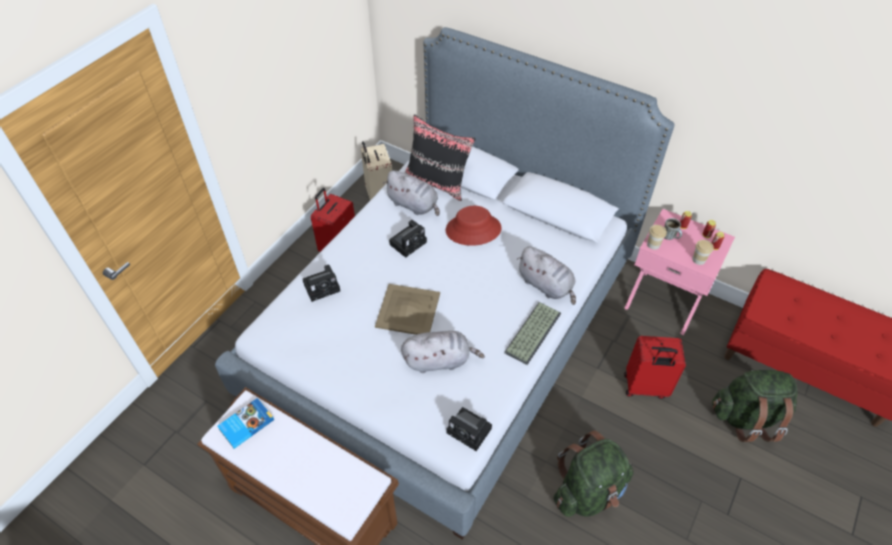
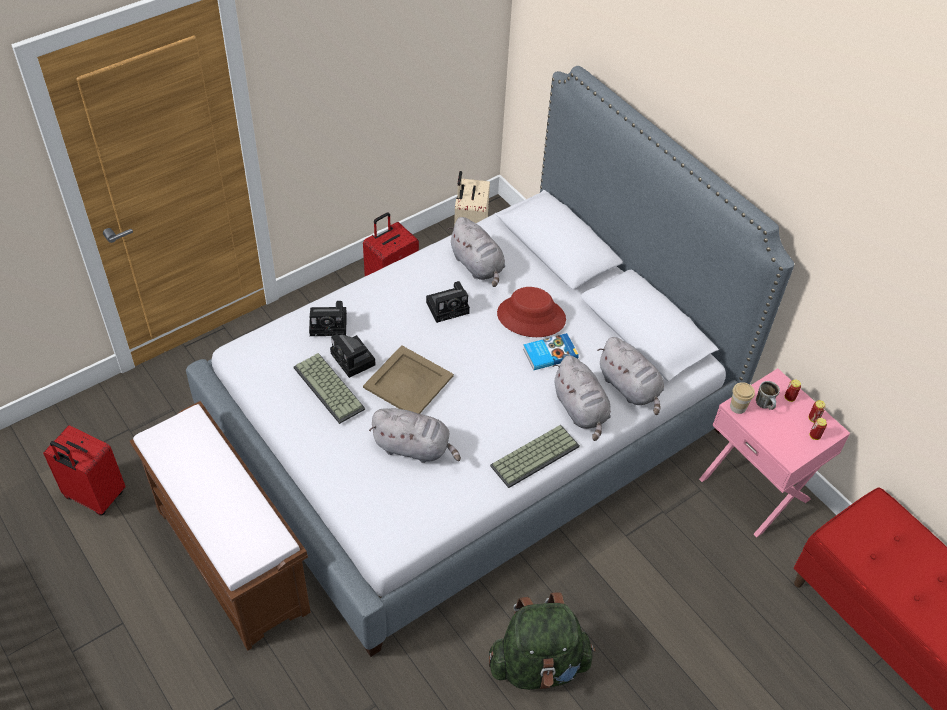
camera: 20 degrees right, 0 degrees up
book [217,398,274,449] -> book moved to [523,333,579,370]
black pillow [405,115,475,201] -> none
camera [446,407,492,451] -> camera moved to [330,334,376,378]
red suitcase [624,336,686,399] -> red suitcase moved to [43,425,126,516]
cup [692,240,714,265] -> none
green backpack [712,370,797,442] -> none
none -> keyboard [294,353,365,424]
none -> grey plush toy [598,337,664,415]

